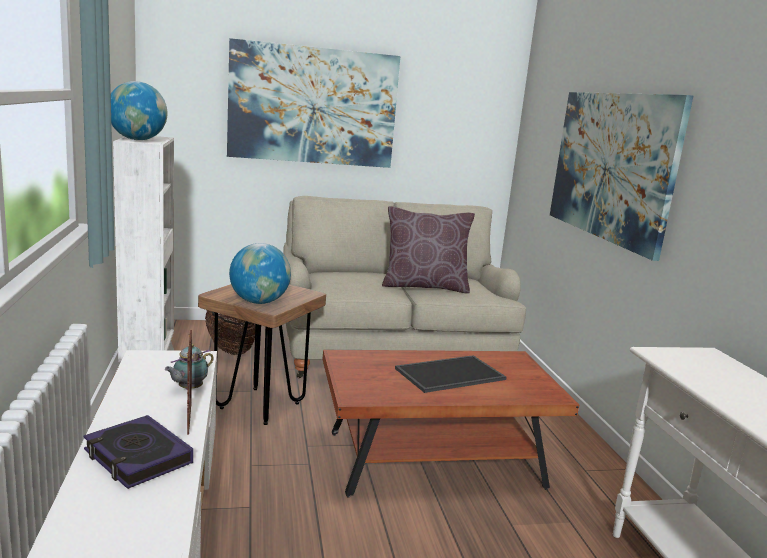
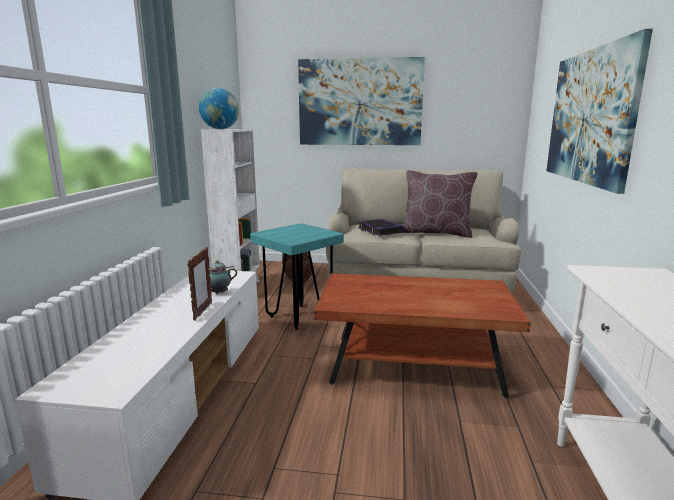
camera: 20 degrees right, 0 degrees up
book [83,415,193,489] -> book moved to [358,219,404,236]
brown stool [198,284,326,425] -> turquoise stool [250,224,344,330]
globe [229,243,291,304] -> none
tray [395,355,506,393] -> none

